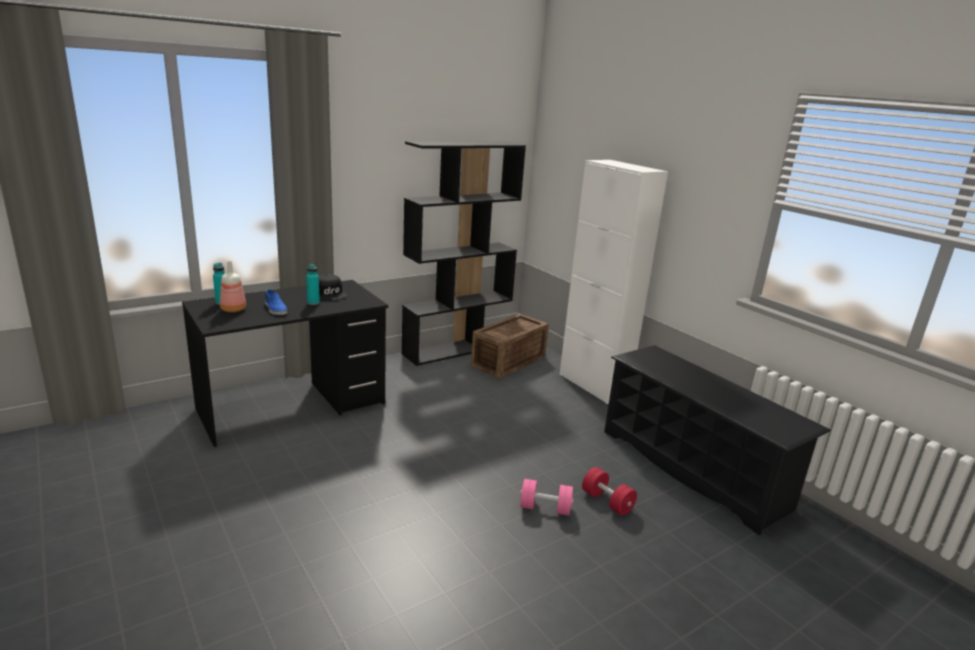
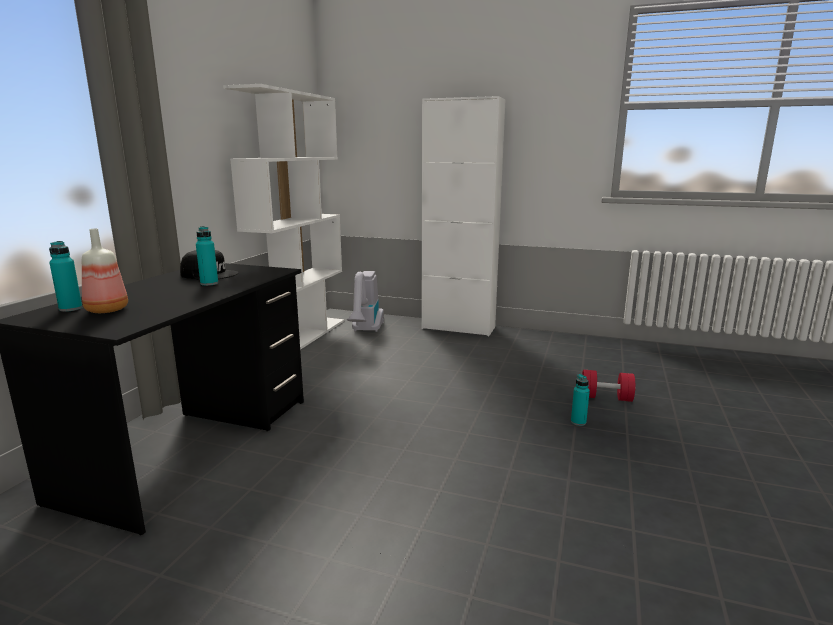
camera: 35 degrees left, 5 degrees down
blue shoe [265,289,287,315] -> none
black bookcase [402,141,526,366] -> white bookcase [223,84,344,350]
crate [471,314,549,379] -> vacuum cleaner [347,271,384,332]
pink dumbbell [520,479,574,516] -> turquoise bottle [571,374,590,426]
black shoe rack [604,345,831,536] -> none

